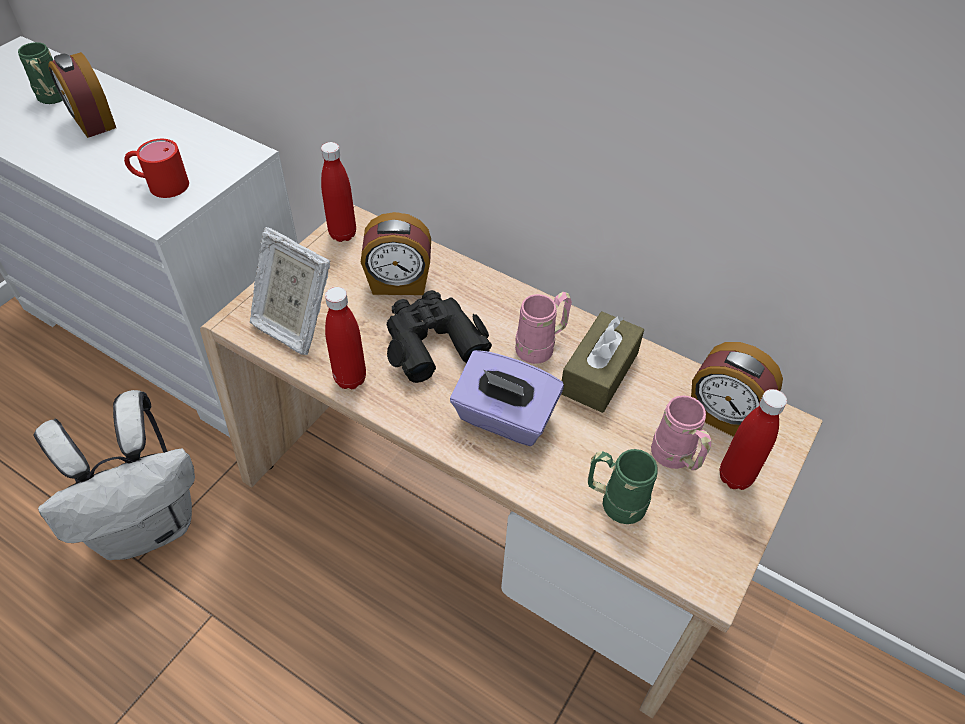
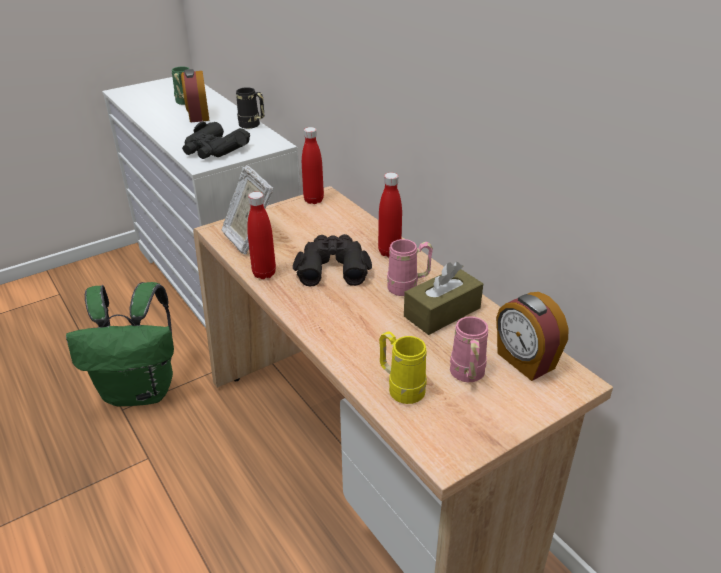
camera: 25 degrees right, 15 degrees down
white backpack [33,390,195,560] -> green backpack [66,282,174,407]
red mug [124,139,189,198] -> black binoculars [182,121,250,159]
alarm clock [361,212,431,295] -> none
purple tissue box [450,350,564,446] -> none
green mug [588,449,657,524] -> yellow mug [379,331,427,404]
red bottle [719,389,787,490] -> red bottle moved to [378,173,402,257]
none -> black mug [236,87,264,129]

